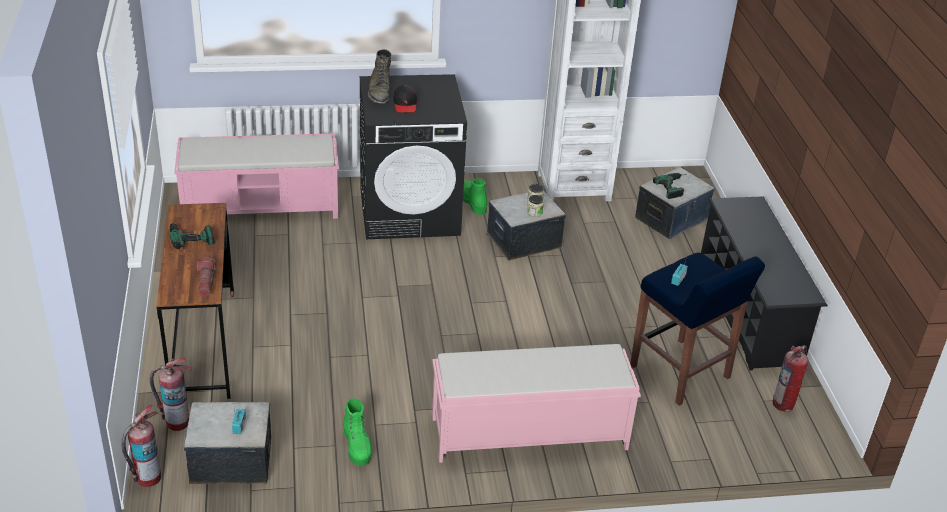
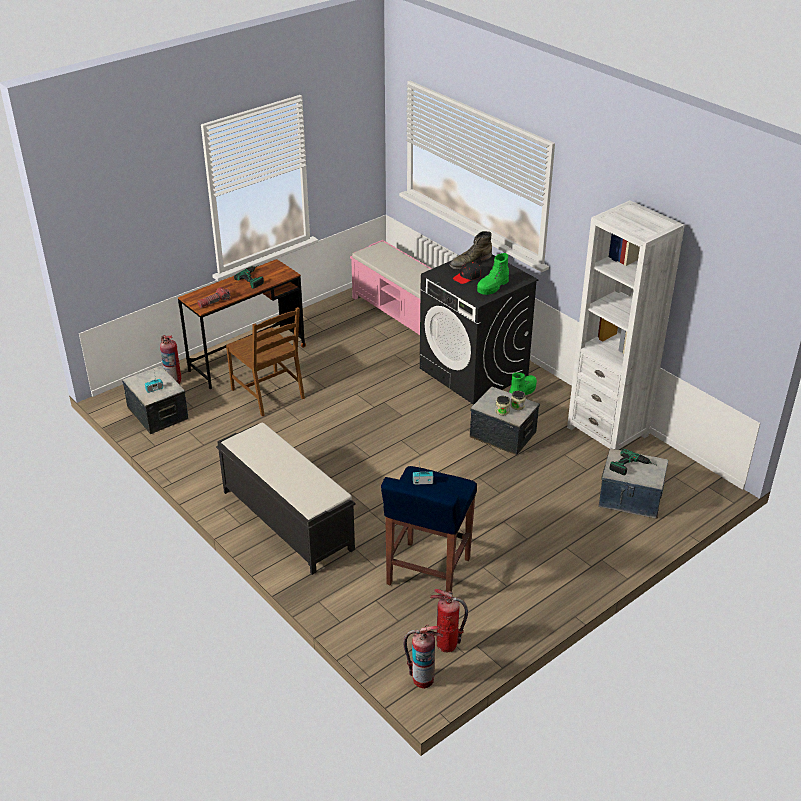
camera: 60 degrees right, 0 degrees up
fire extinguisher [121,405,161,487] -> fire extinguisher moved to [403,625,443,689]
green boot [343,398,372,466] -> green boot moved to [477,253,509,295]
pink bench [432,344,641,463] -> black bench [216,422,355,575]
black shoe rack [701,196,828,371] -> none
none -> brown chair [226,307,305,417]

